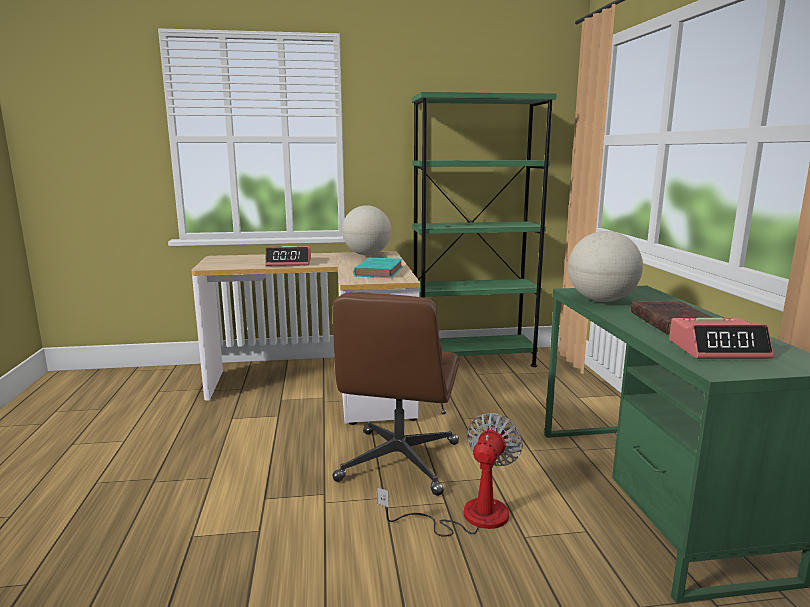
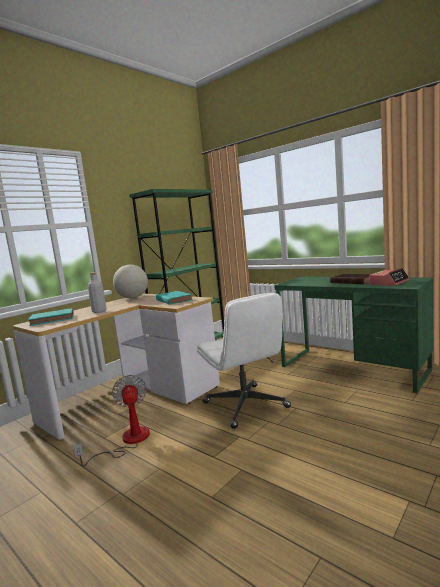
camera: 40 degrees left, 5 degrees down
alarm clock [265,246,311,266] -> grey bottle [88,272,107,313]
brown office chair [332,293,459,496] -> white office chair [197,293,291,429]
fan [377,413,523,537] -> fan moved to [73,375,150,467]
globe [568,231,643,302] -> none
none -> turquoise book [28,308,74,326]

